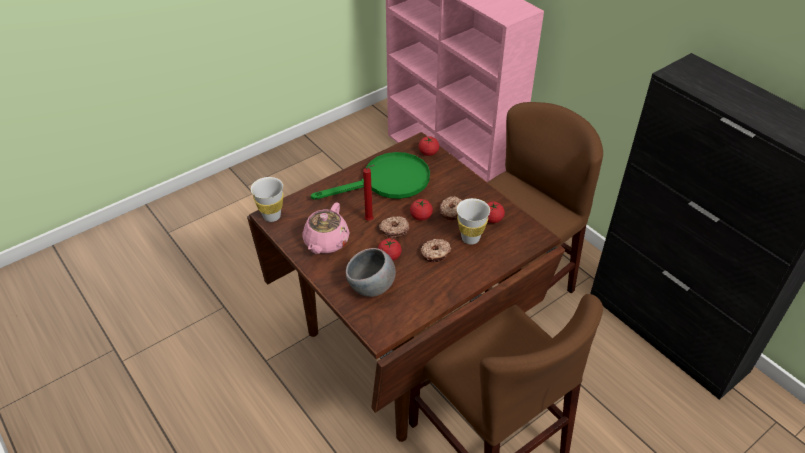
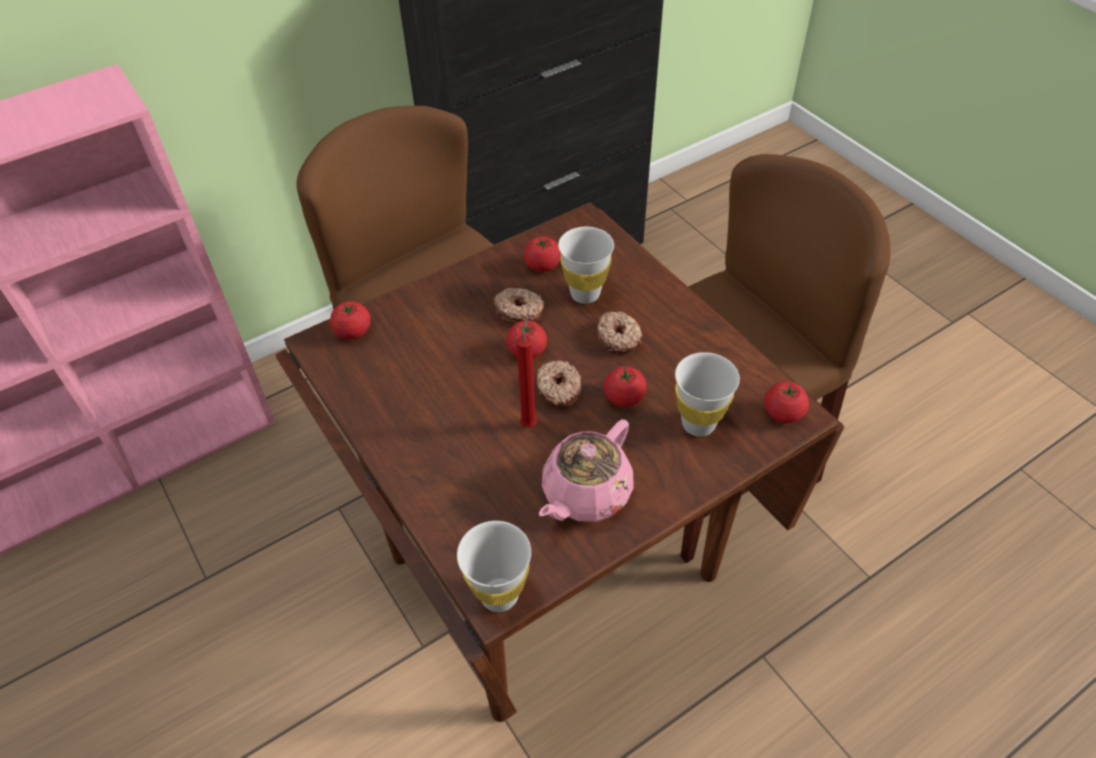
camera: 85 degrees left, 5 degrees up
pink teapot [302,202,349,254] -> pink teapot turned 105 degrees clockwise [539,419,634,522]
green frying pan [311,152,430,200] -> none
grey bowl [346,248,396,297] -> white cup [675,352,740,437]
none -> tomato [764,381,809,423]

